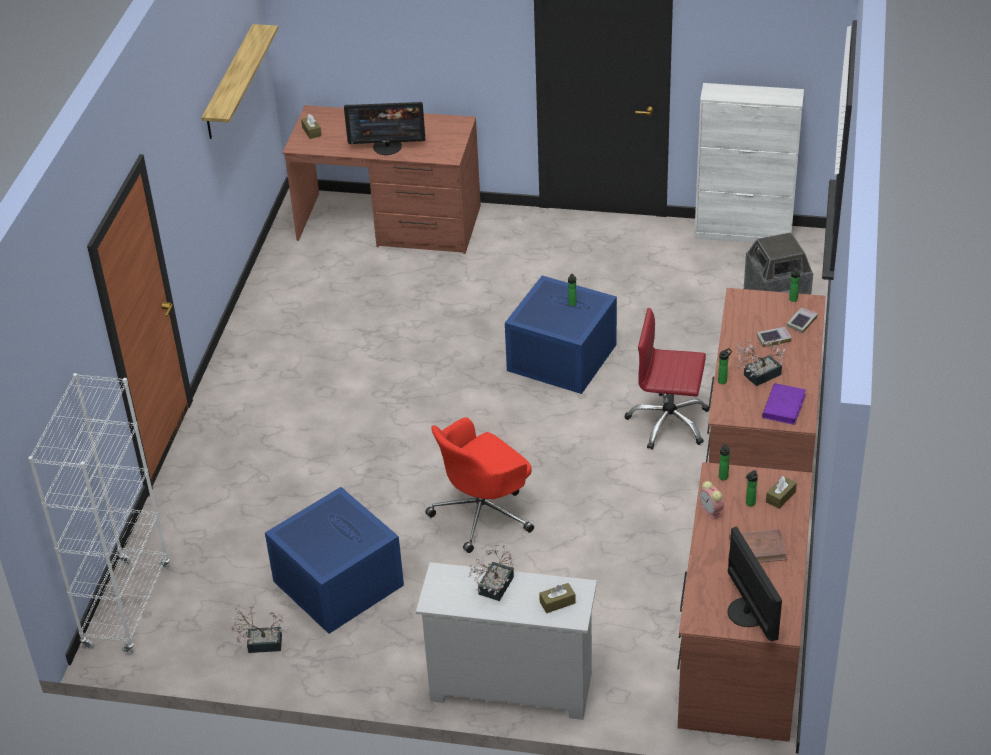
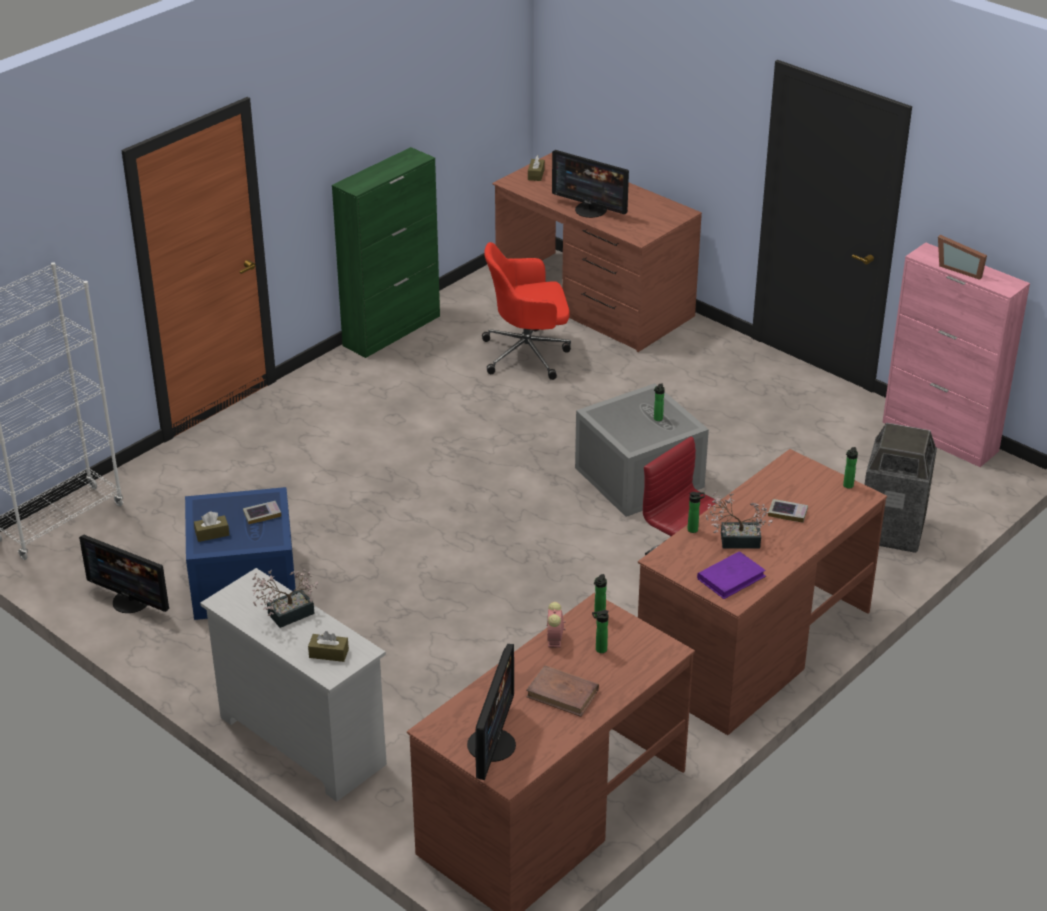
camera: 30 degrees right, 5 degrees down
shelf [201,24,278,139] -> none
potted plant [231,605,289,653] -> monitor [79,534,169,613]
red office chair [425,417,534,553] -> red office chair moved to [482,242,571,380]
blue storage box [505,276,617,394] -> grey storage box [575,383,709,517]
white cabinet [694,83,804,243] -> pink cabinet [882,243,1030,467]
brown tissue box [766,476,797,509] -> brown tissue box moved to [194,511,229,542]
book [786,308,818,333] -> book moved to [243,501,281,524]
none -> green cabinet [332,147,440,358]
none -> picture frame [938,235,987,280]

